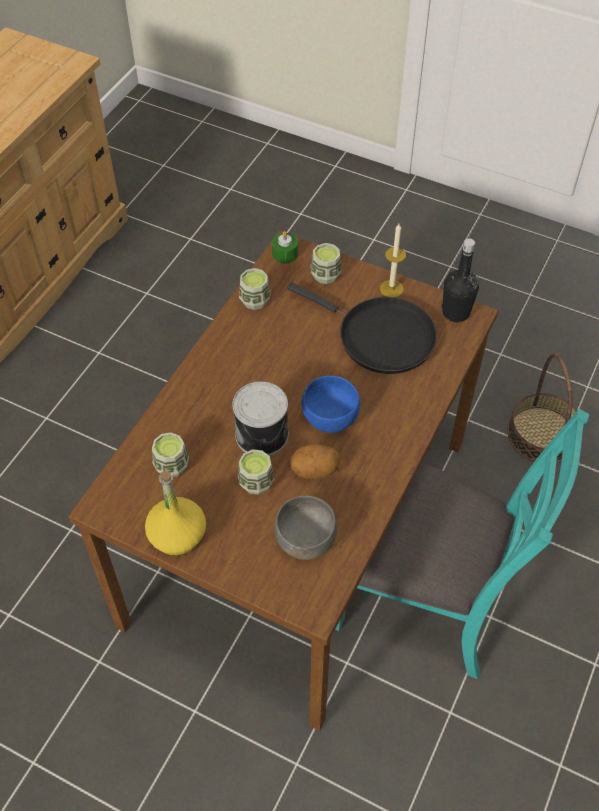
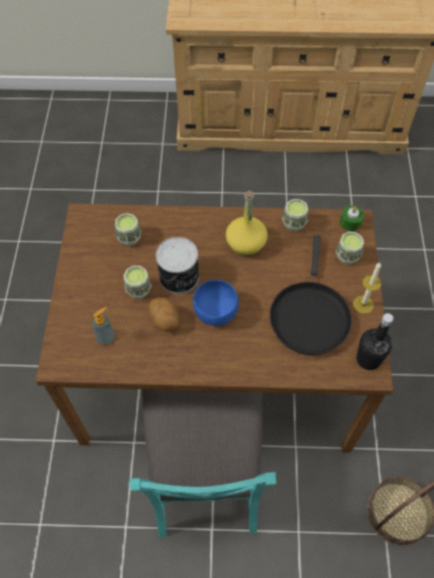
camera: 65 degrees right, 5 degrees up
yellow bottle [145,471,206,556] -> yellow bottle moved to [226,191,268,256]
grey bowl [275,496,337,560] -> soap dispenser [92,307,115,345]

